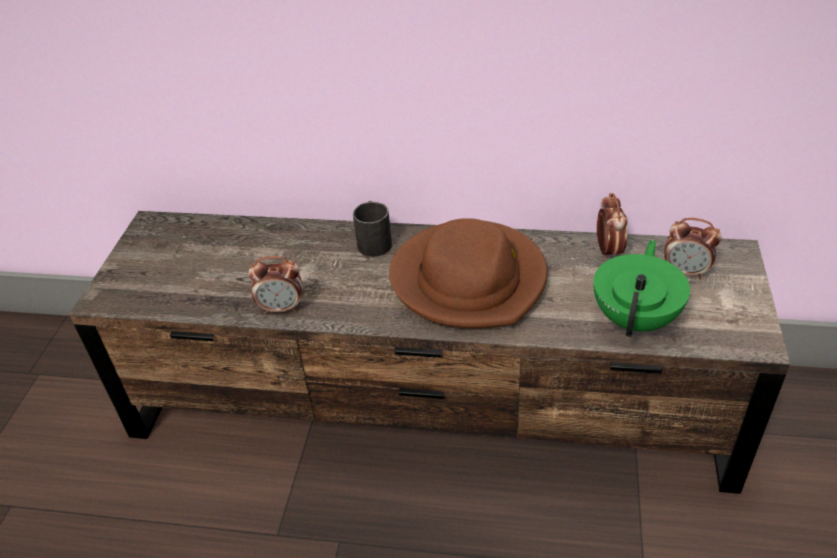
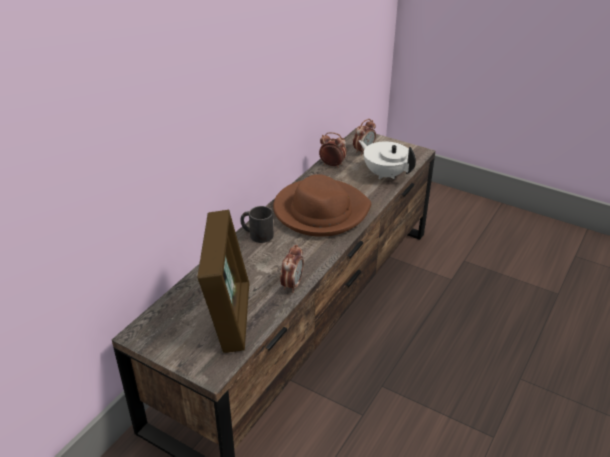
camera: 70 degrees left, 5 degrees down
green teapot [593,240,690,337] -> white teapot [359,140,416,179]
none -> picture frame [197,210,249,353]

